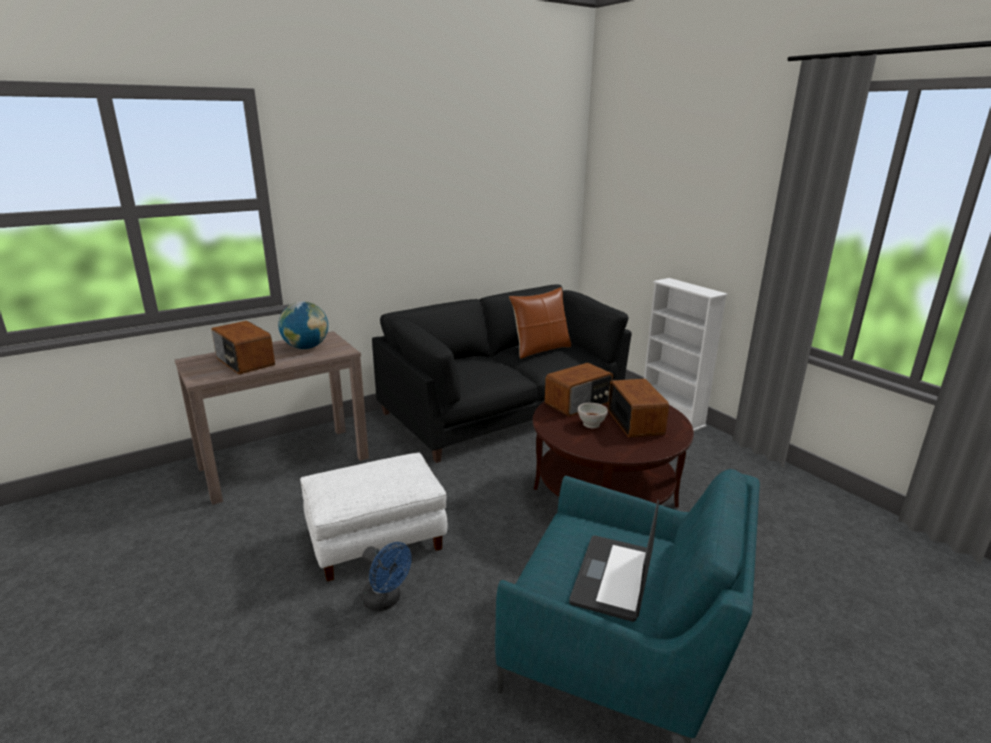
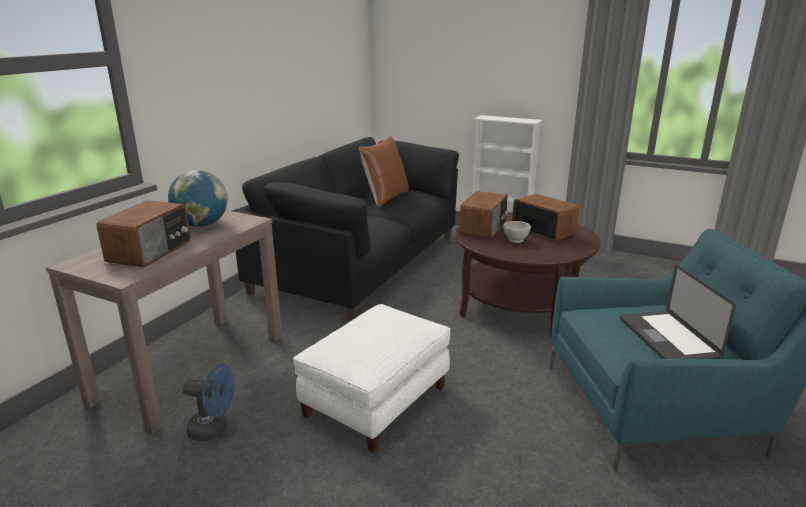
camera: 30 degrees left, 0 degrees up
radio [211,321,275,374] -> radio turned 90 degrees counterclockwise [97,200,191,267]
blue fan [361,542,412,611] -> blue fan moved to [183,364,235,441]

